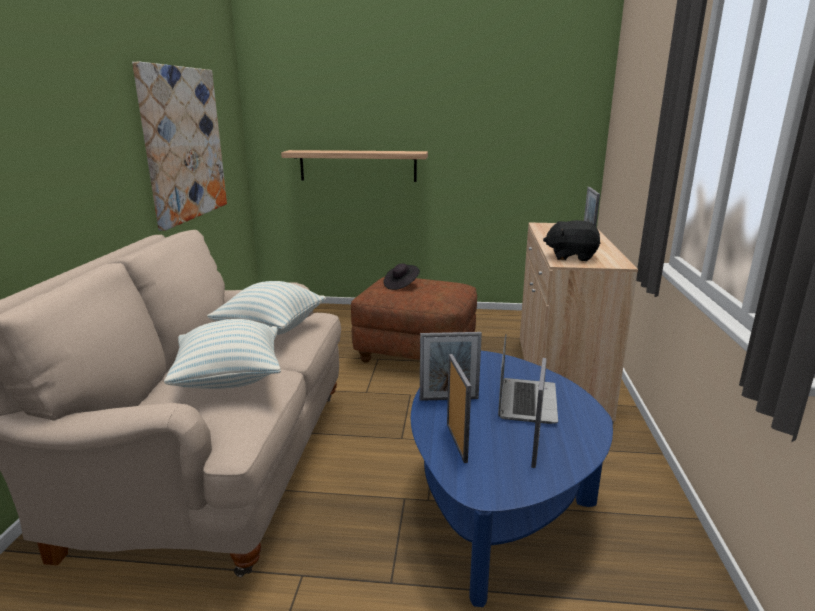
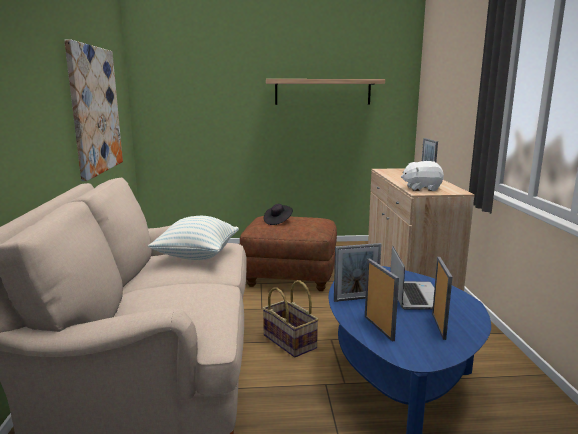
camera: 10 degrees left, 5 degrees down
pillow [164,319,281,389] -> none
shelf [281,150,428,182] -> shelf moved to [266,79,385,105]
black plush toy [543,220,600,261] -> white plush toy [401,161,444,191]
none -> basket [262,280,319,357]

